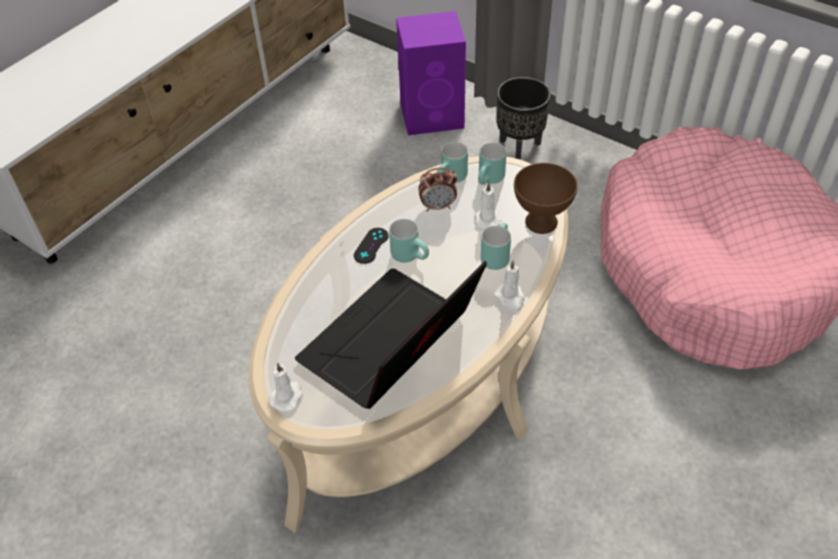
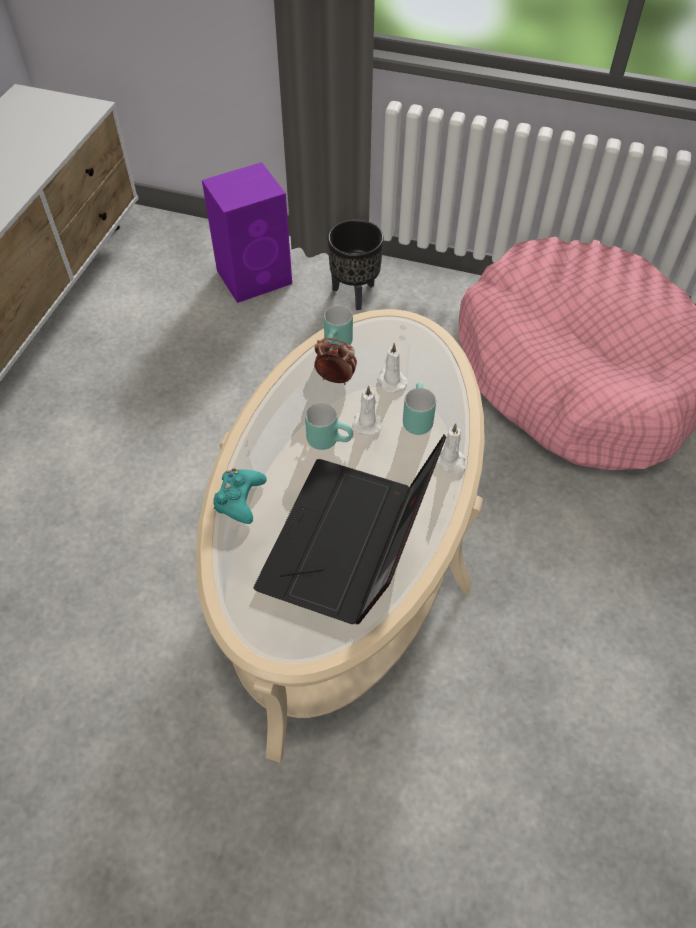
camera: 20 degrees left, 5 degrees up
white candle [269,363,303,412] -> white candle moved to [352,385,382,436]
black game controller [354,228,388,264] -> none
alarm clock [418,167,457,212] -> alarm clock turned 135 degrees counterclockwise [314,338,357,385]
turquoise mug [478,142,507,185] -> none
brown bowl [514,163,578,234] -> none
none -> turquoise game controller [213,468,267,524]

